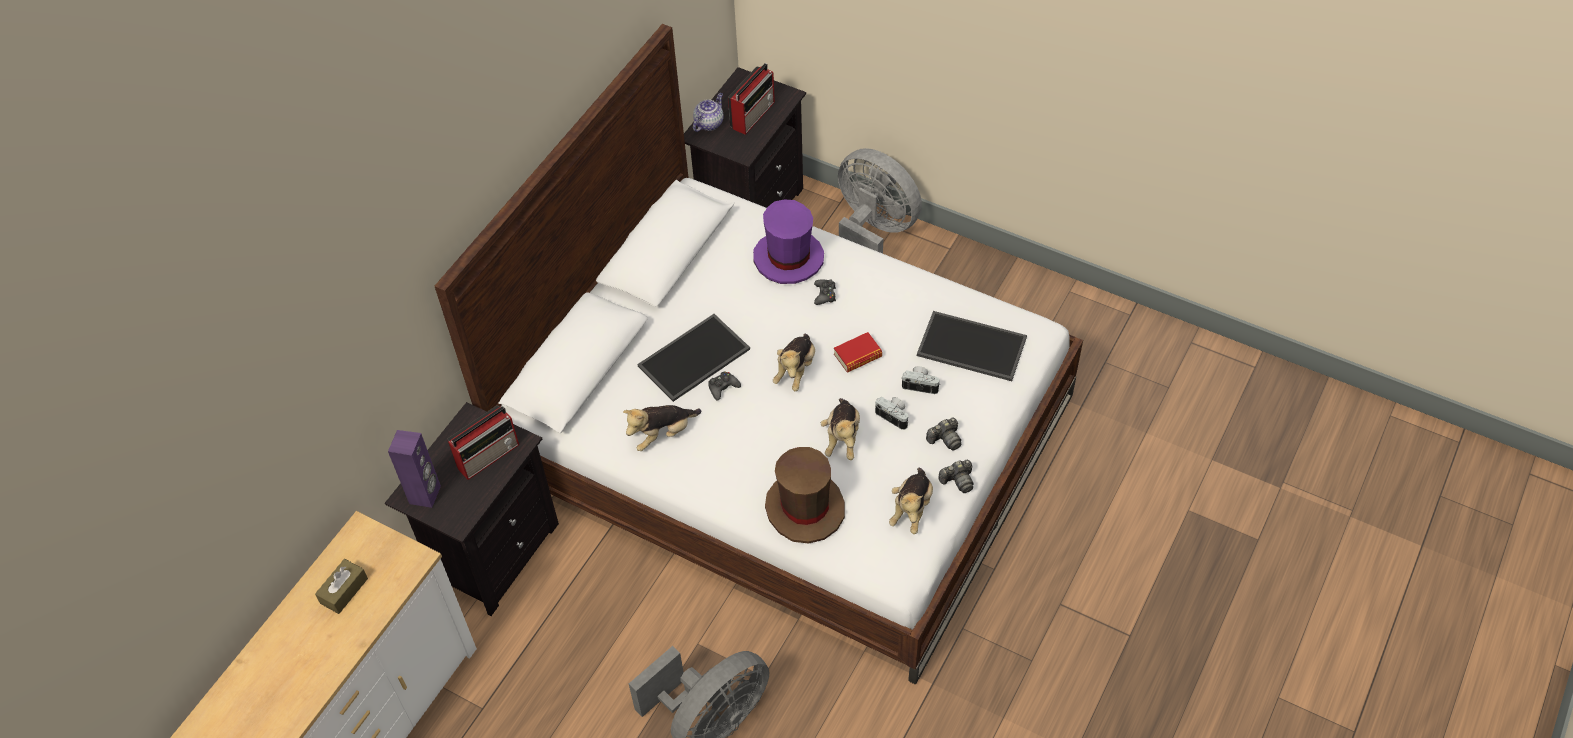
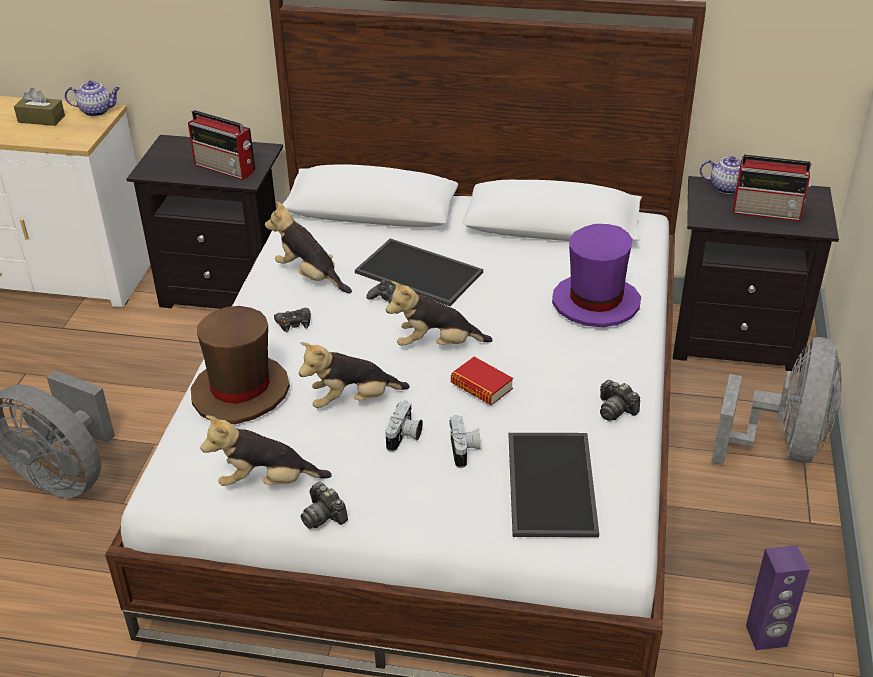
camera: 70 degrees right, 15 degrees down
purple speaker [388,430,441,508] -> purple speaker moved to [746,545,810,650]
black game controller [814,279,836,305] -> black game controller moved to [274,308,311,332]
camera [926,418,961,451] -> camera moved to [600,380,640,421]
none -> teapot [65,81,120,116]

